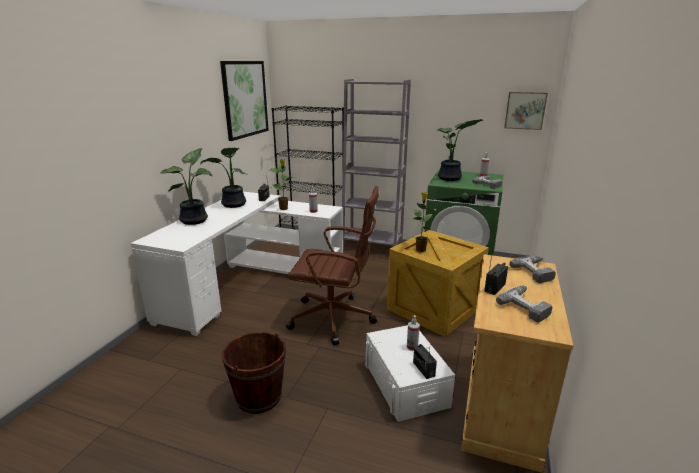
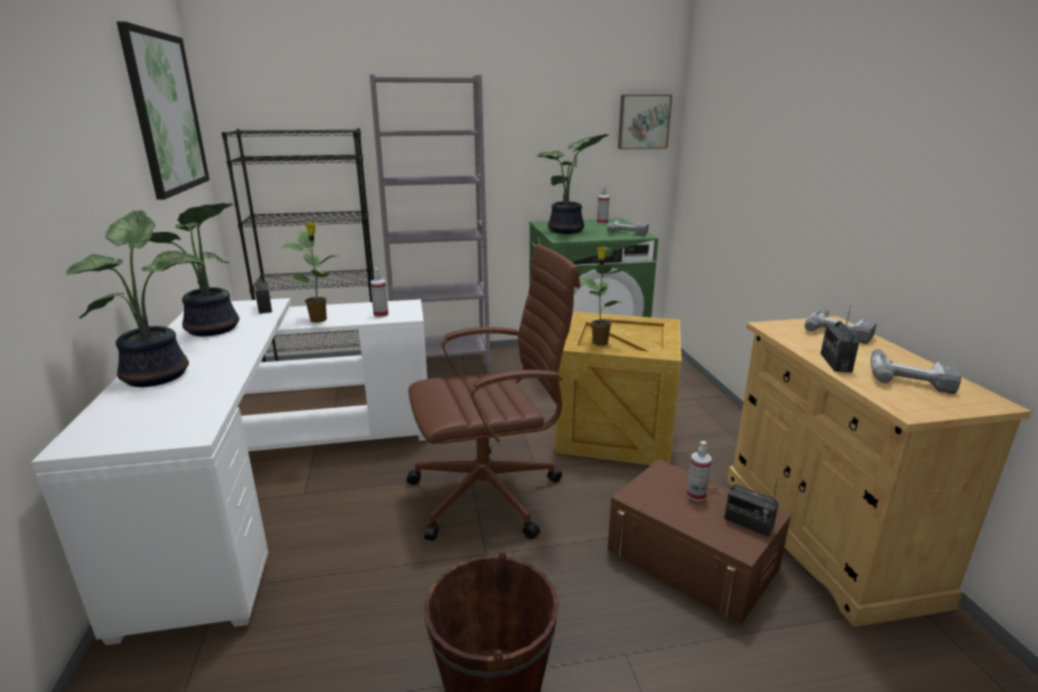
camera: 30 degrees left, 0 degrees up
white storage box [366,325,455,422] -> brown storage box [608,459,791,624]

